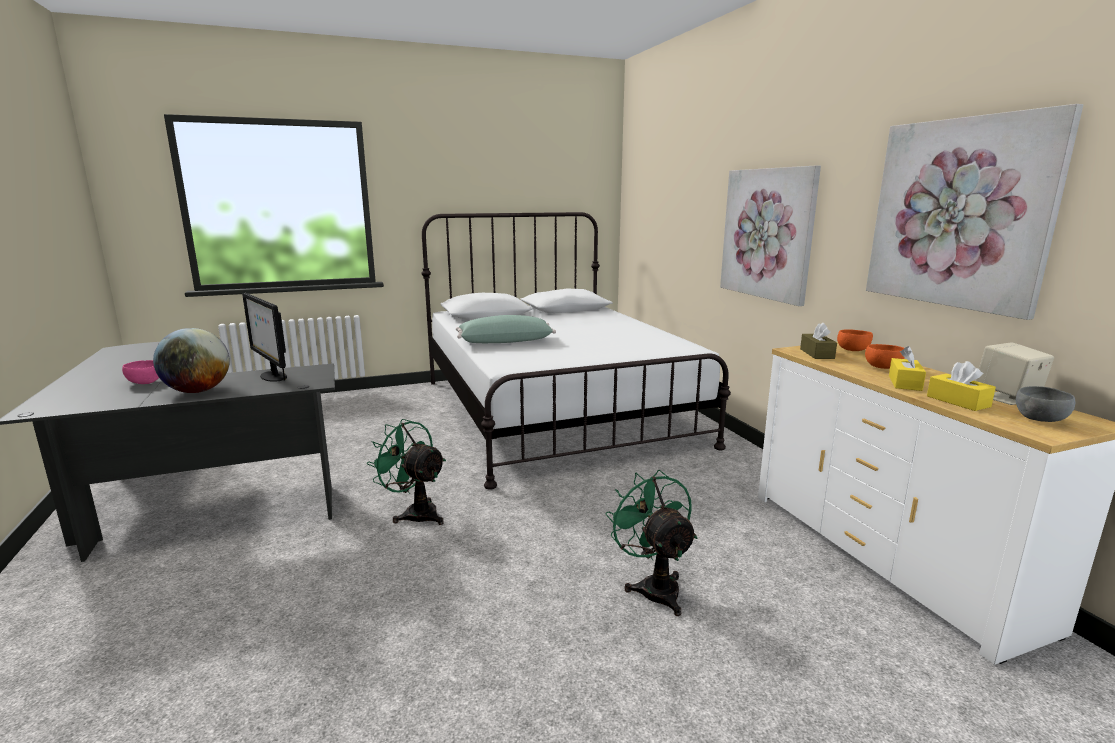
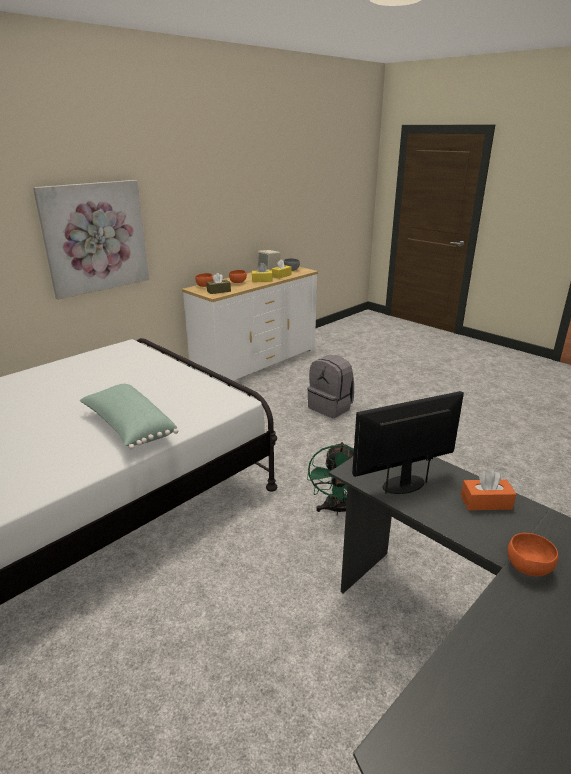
camera: 115 degrees left, 10 degrees up
pink bowl [122,360,159,384] -> orange bowl [507,533,558,576]
globe [153,328,230,393] -> orange tissue box [461,470,516,510]
monitor [242,293,287,382] -> monitor turned 135 degrees counterclockwise [352,391,464,494]
green fan [606,470,697,616] -> grey backpack [307,355,354,418]
picture [866,104,1083,320] -> none

